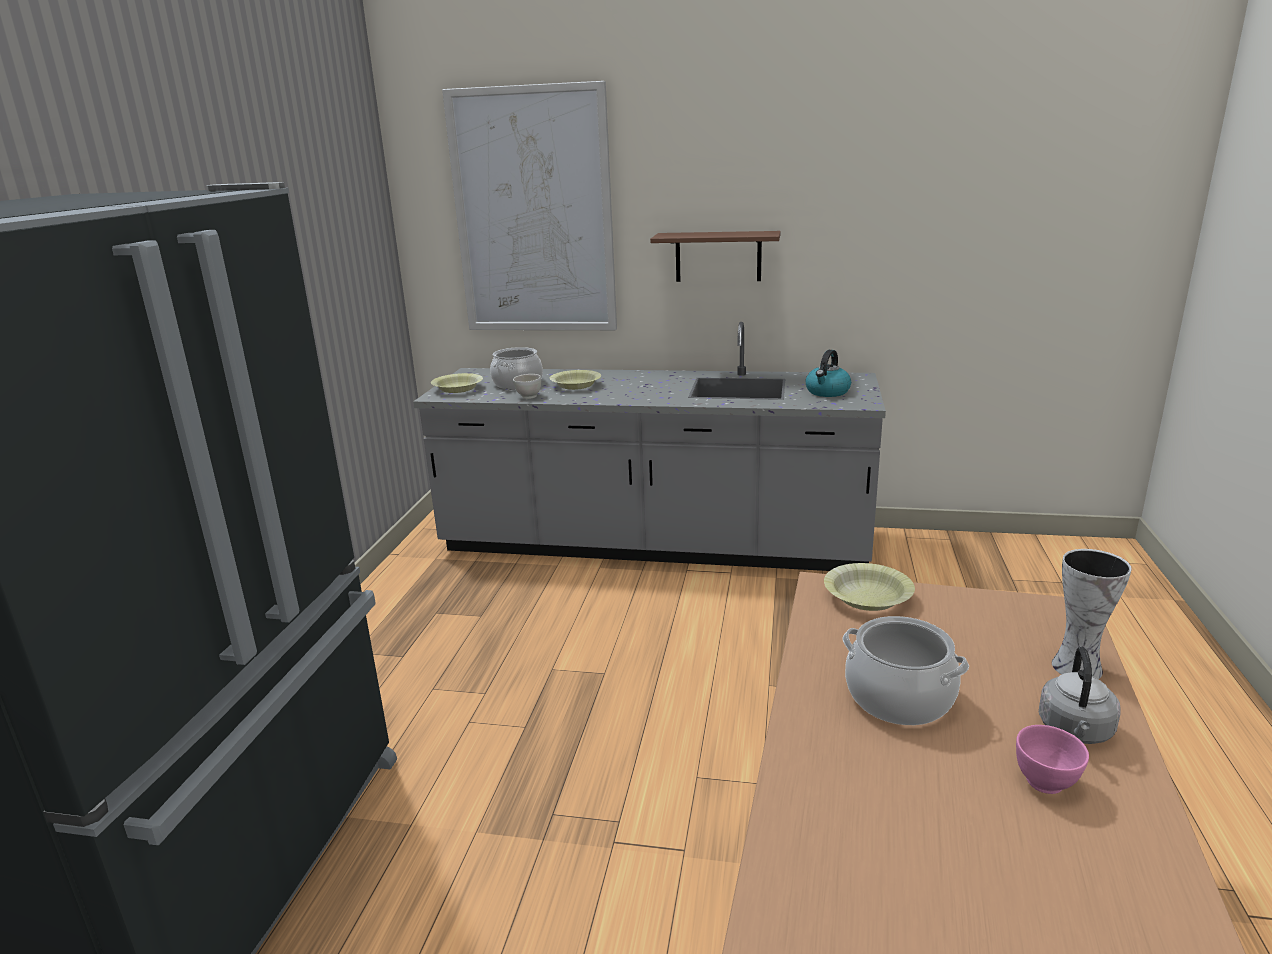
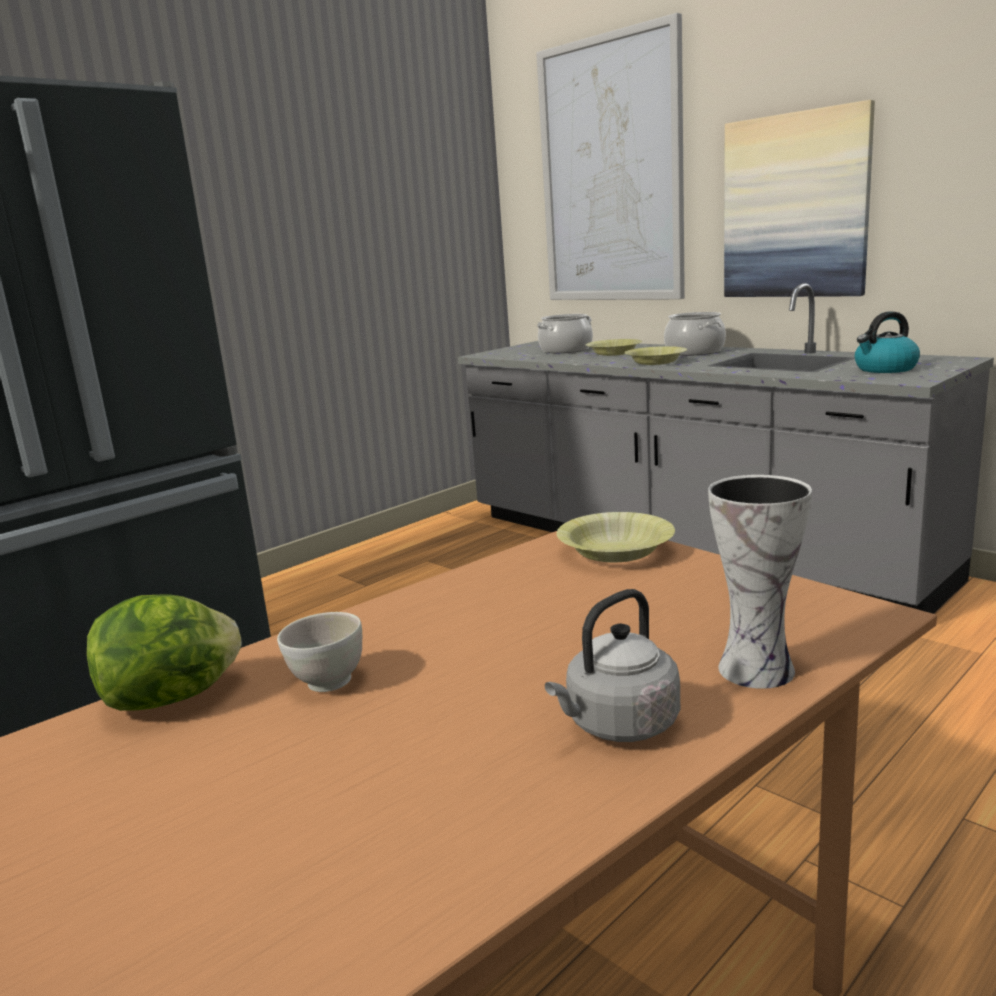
camera: 35 degrees right, 5 degrees down
yellow bowl [431,373,483,393] -> yellow bowl moved to [624,346,687,365]
white bowl [513,374,541,399] -> white bowl moved to [277,612,362,692]
brown shelf [650,231,781,282] -> picture [724,100,875,297]
cooking pot [842,616,969,725] -> cooking pot moved to [664,312,726,356]
pink bowl [1016,725,1089,794] -> none
none -> lettuce [87,595,242,711]

